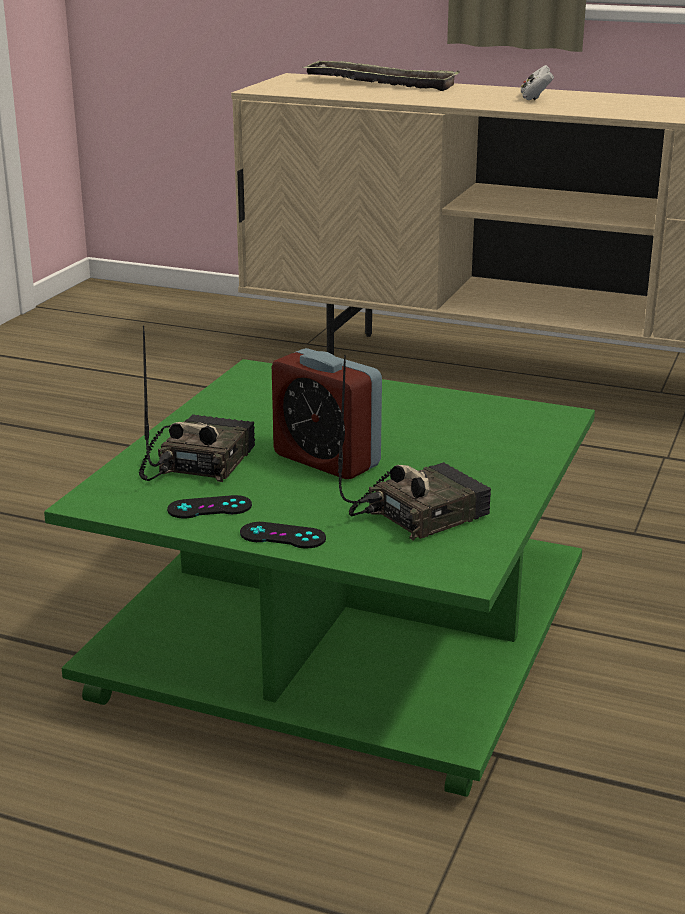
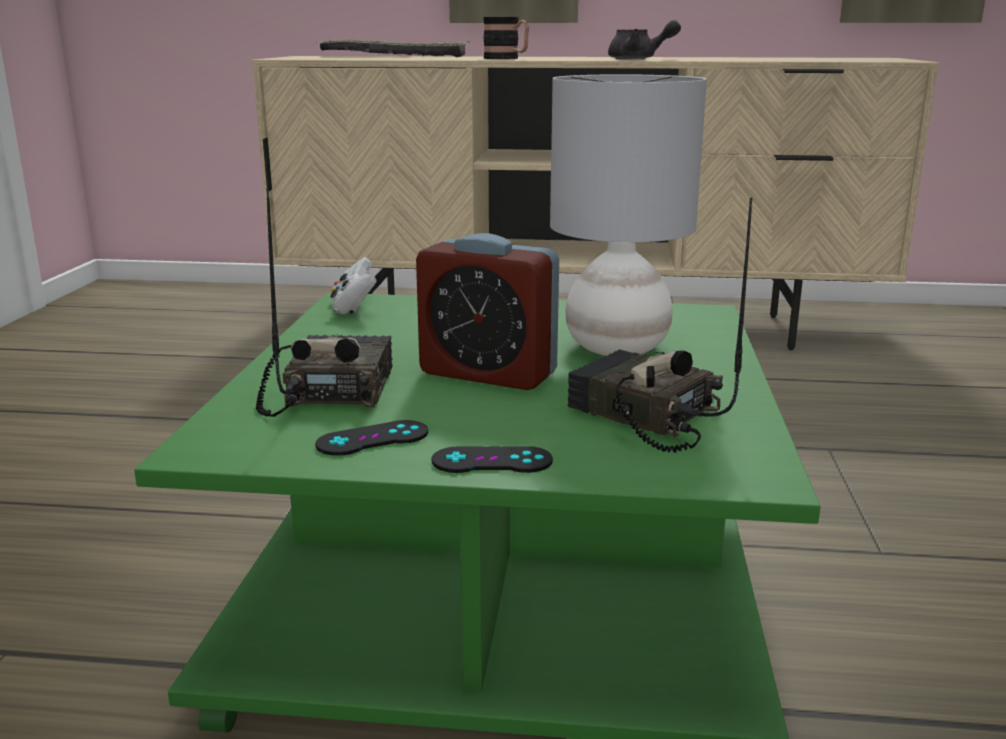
camera: 15 degrees left, 5 degrees down
radio [338,355,491,541] -> radio turned 90 degrees counterclockwise [568,197,752,453]
white game controller [521,65,554,101] -> white game controller moved to [331,257,377,315]
none -> mug [483,17,529,59]
none -> grey table lamp [550,74,707,356]
none -> grey teapot [608,20,681,59]

